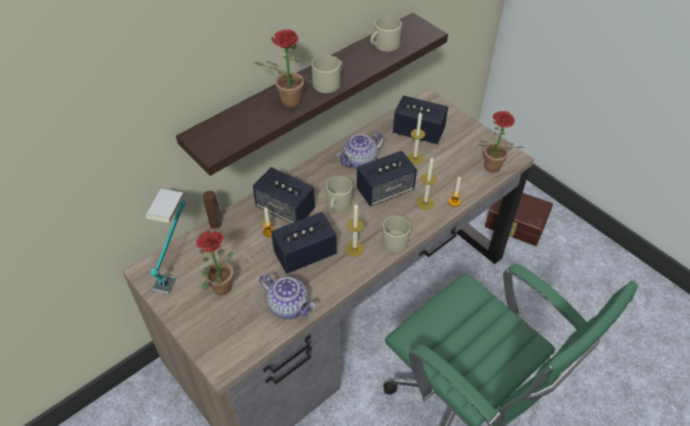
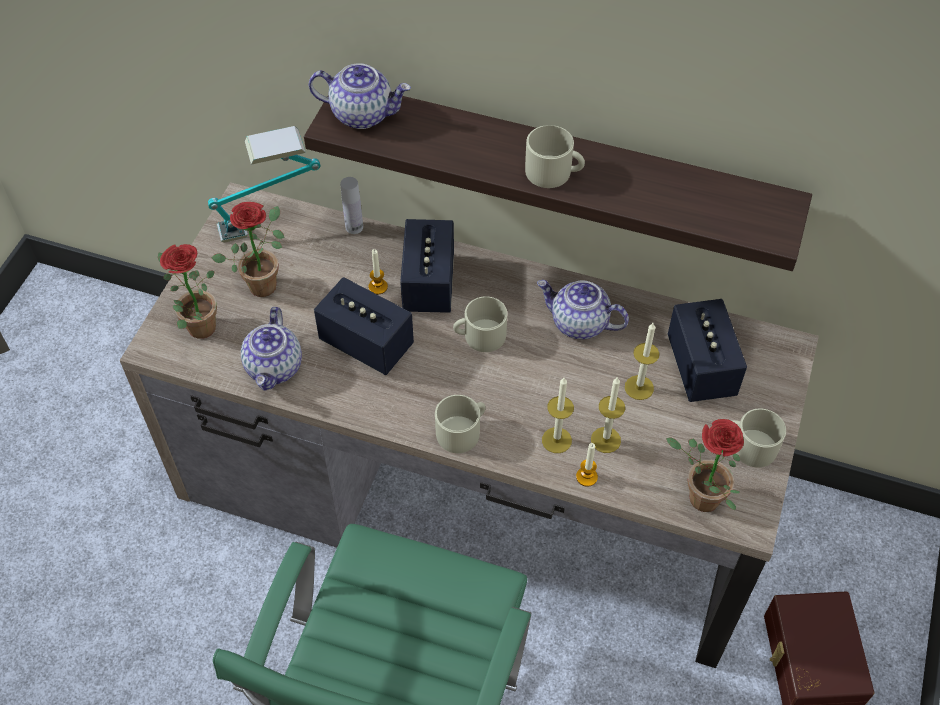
camera: 60 degrees right, 5 degrees up
brown bottle [203,191,222,229] -> white bottle [340,177,363,234]
potted plant [253,30,312,108] -> potted plant moved to [158,244,217,339]
candle [346,204,364,257] -> candle moved to [591,377,625,453]
speaker [356,151,417,207] -> none
beige mug [370,16,402,52] -> beige mug moved to [732,408,786,467]
none -> teapot [309,63,411,129]

